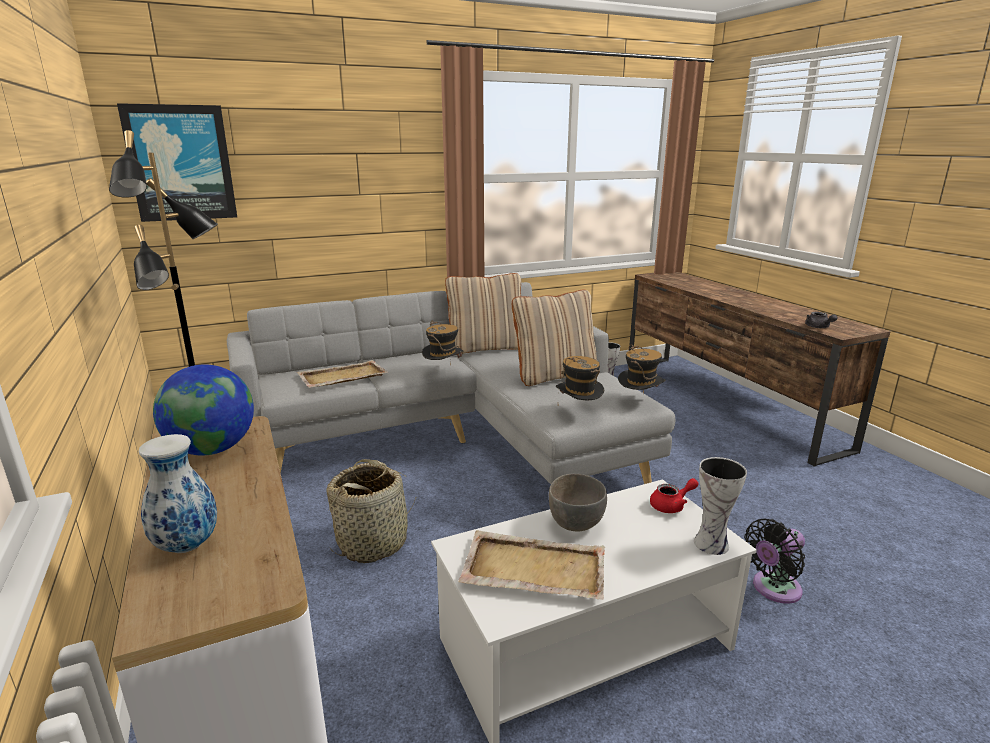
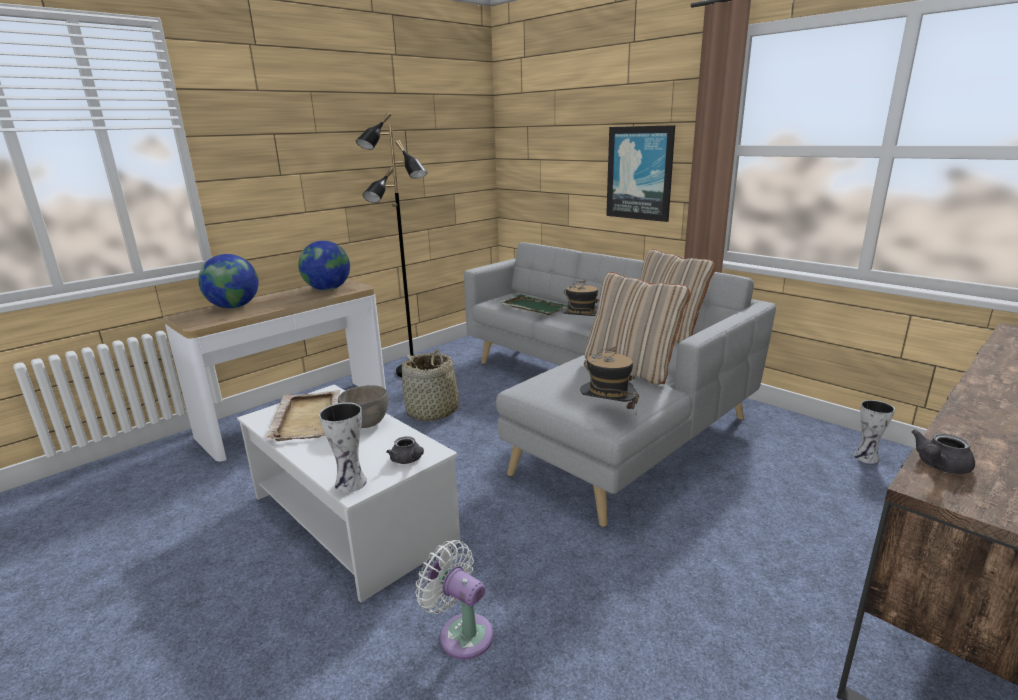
camera: 70 degrees right, 0 degrees up
picture [117,103,237,222] -> picture moved to [606,125,675,222]
vase [139,434,217,553] -> globe [198,254,259,309]
beige tray [297,360,389,388] -> green tray [497,294,568,315]
hat [556,356,604,401] -> none
red teapot [650,478,699,513] -> grey teapot [386,436,424,464]
black fan [744,519,805,604] -> white fan [415,540,494,660]

